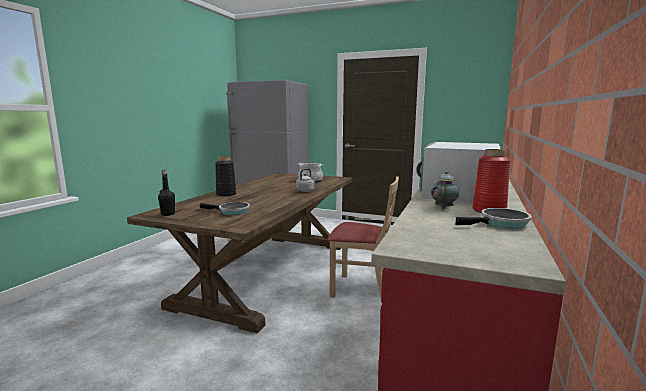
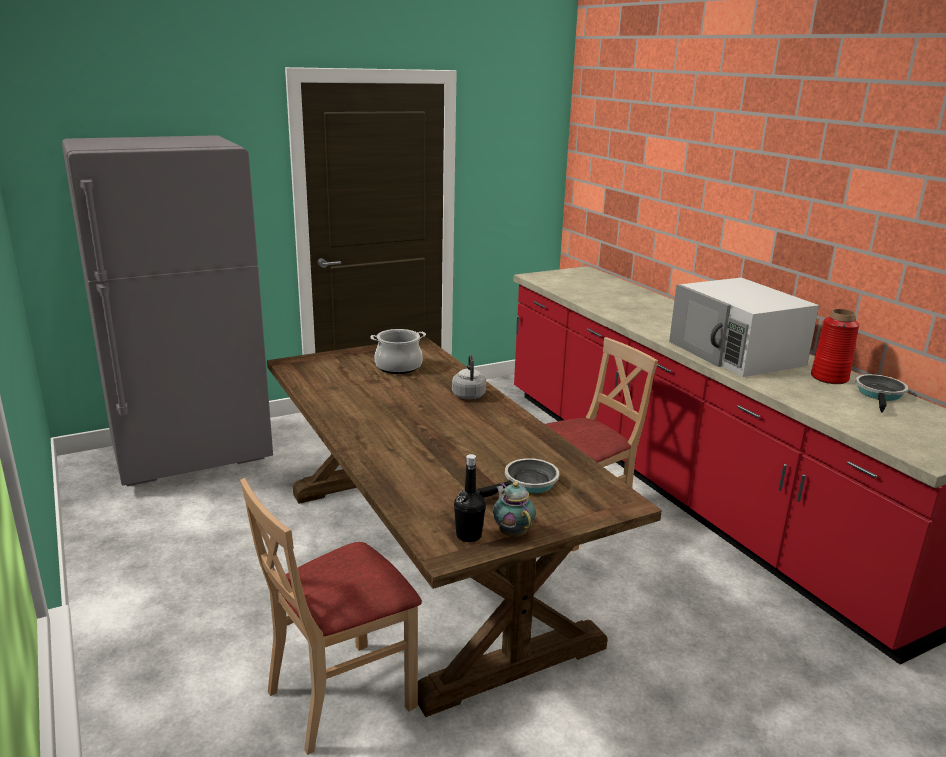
camera: 50 degrees left, 10 degrees up
black vase [215,156,236,197] -> none
teapot [431,171,459,209] -> teapot moved to [493,482,535,537]
none -> beige chair [240,478,422,755]

